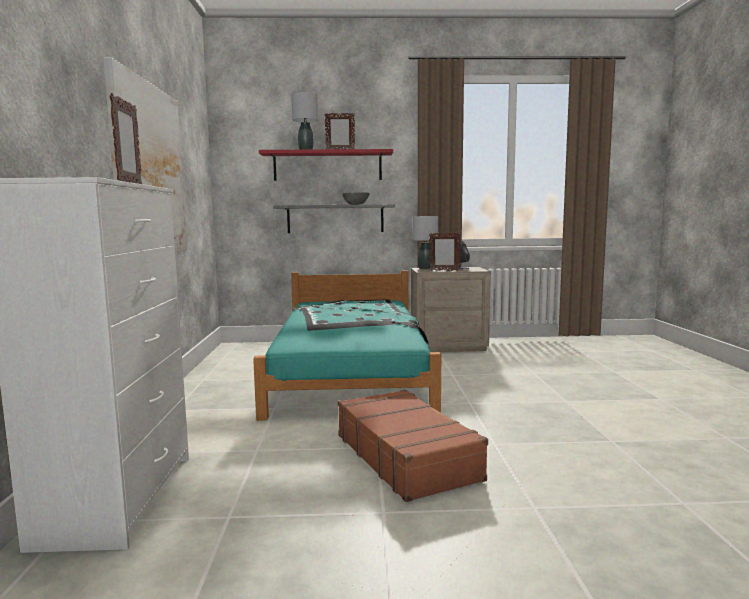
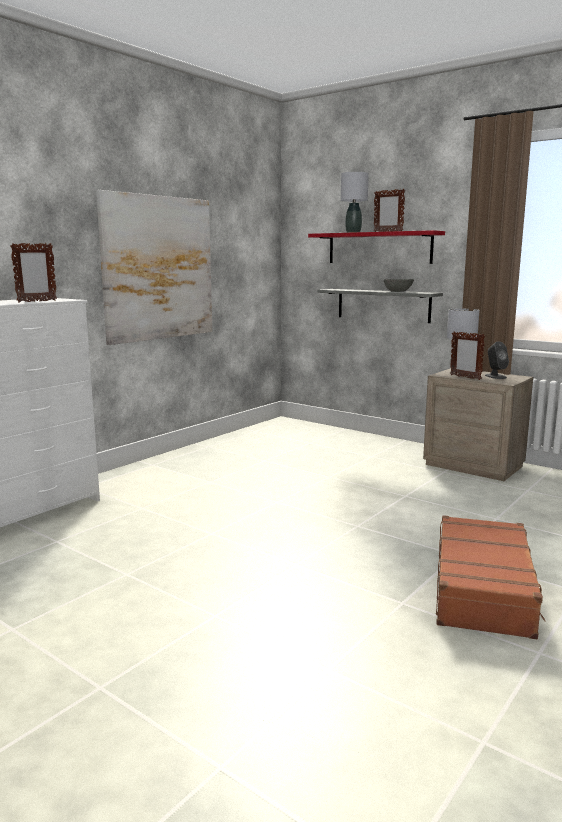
camera: 40 degrees right, 5 degrees up
turquoise bed [253,270,441,421] -> none
brown suitcase [338,390,488,502] -> brown suitcase moved to [436,515,546,639]

